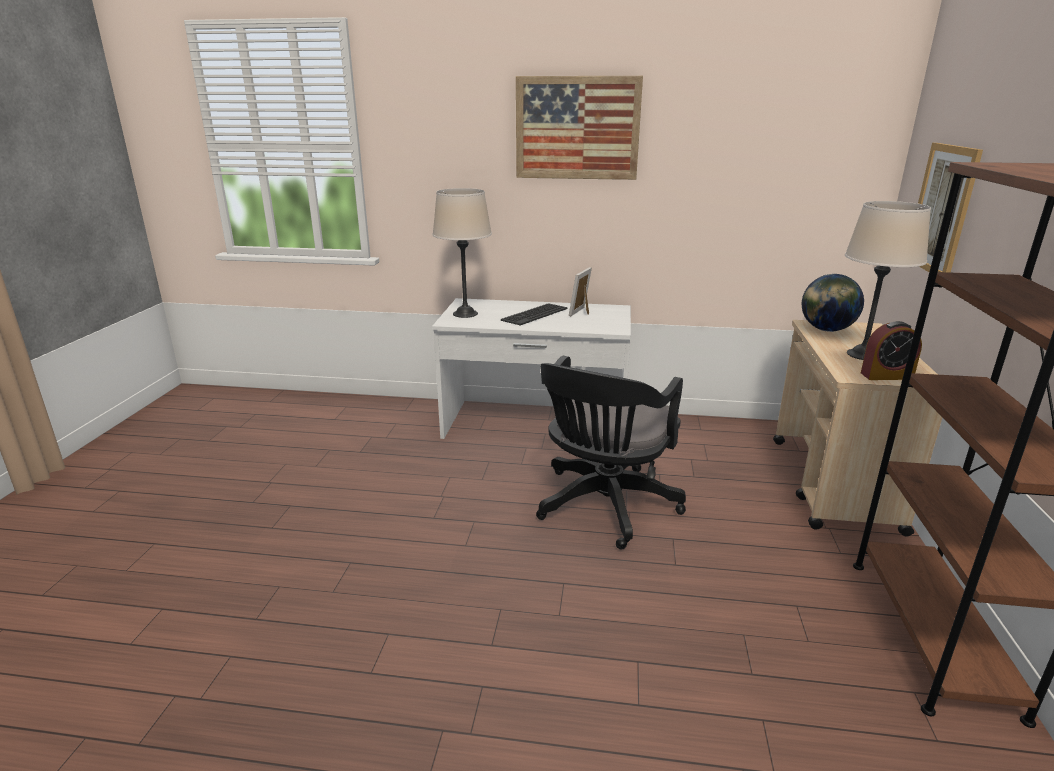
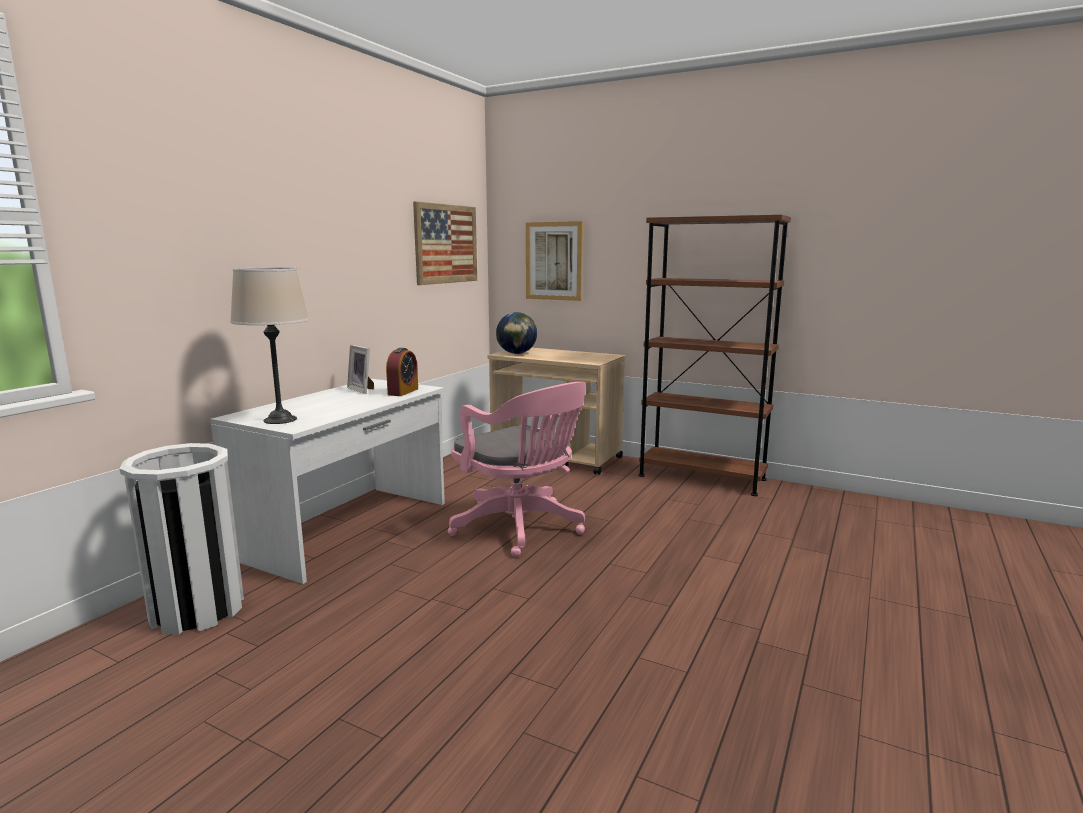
camera: 70 degrees left, 10 degrees down
keyboard [501,303,568,325] -> none
picture [516,76,643,180] -> picture moved to [413,201,477,285]
black office chair [536,356,686,550] -> pink office chair [448,382,586,557]
beige table lamp [845,201,931,360] -> none
alarm clock [861,321,922,380] -> alarm clock moved to [386,348,418,396]
none -> white trash can [120,443,244,635]

